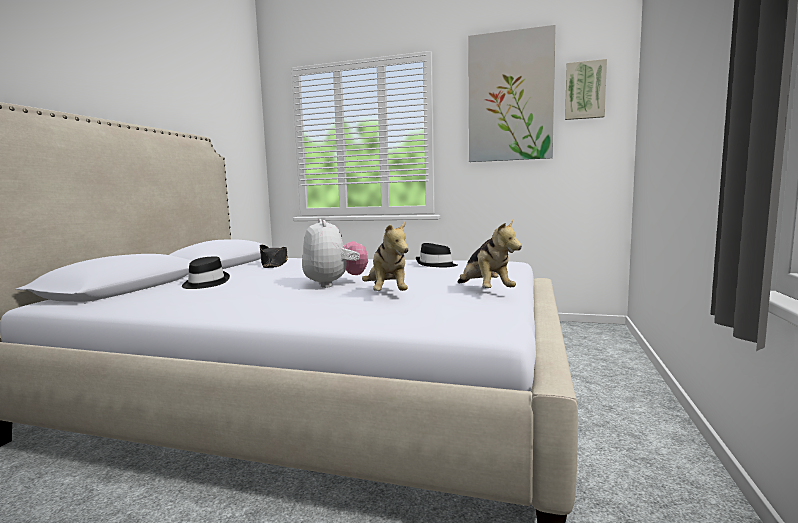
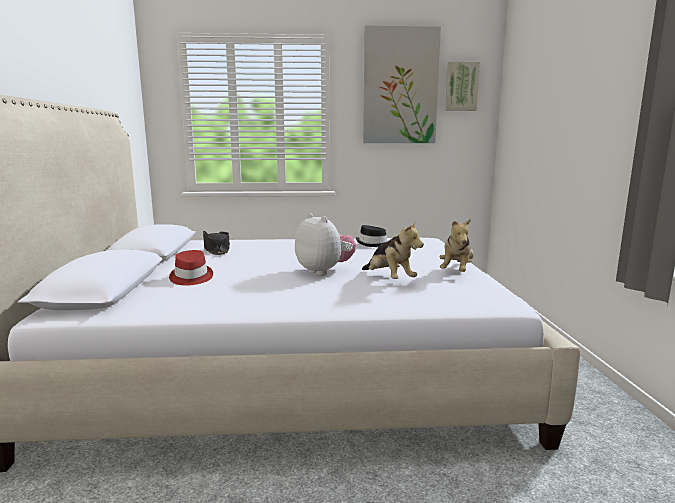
camera: 20 degrees left, 5 degrees up
black hat [182,256,230,289] -> red hat [169,250,213,285]
plush toy [458,220,522,288] -> plush toy turned 60 degrees clockwise [440,218,474,272]

